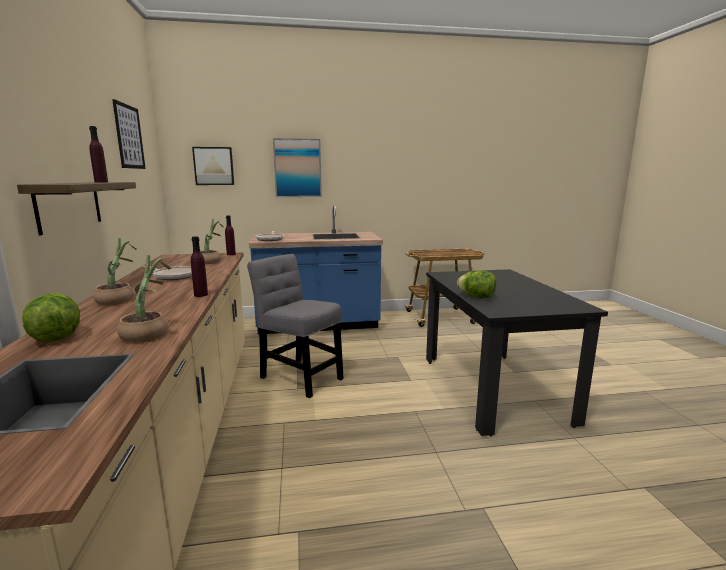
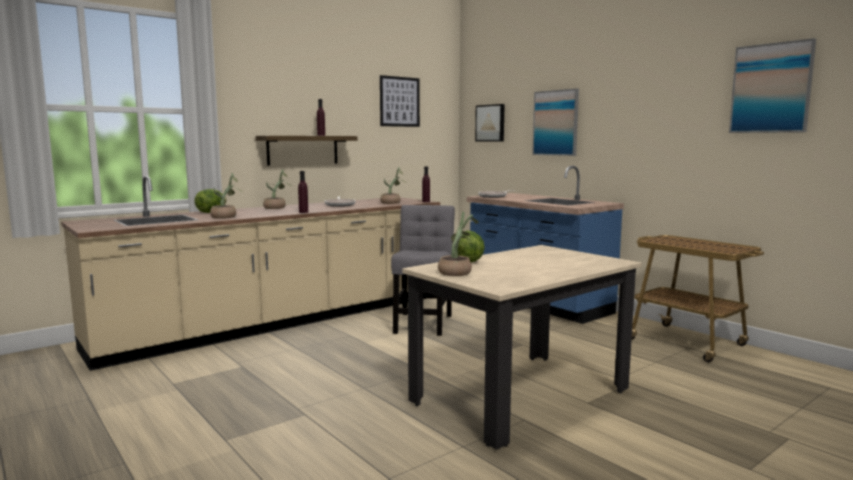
camera: 60 degrees right, 5 degrees down
black dining table [426,269,608,436] -> beige dining table [402,245,642,450]
none -> potted plant [438,212,479,276]
none -> picture [729,38,816,133]

